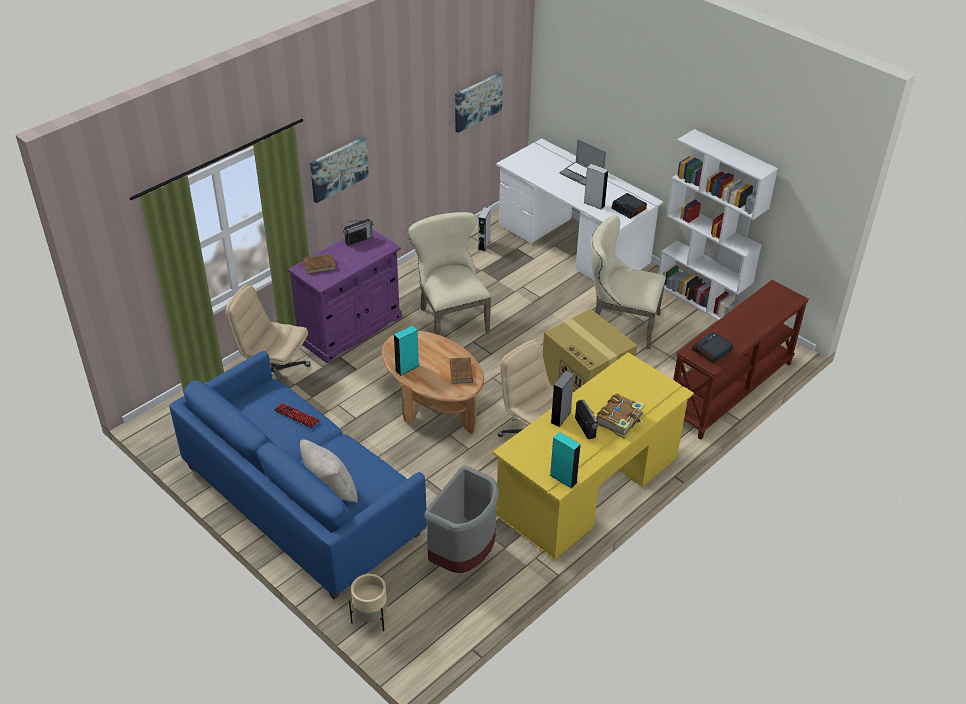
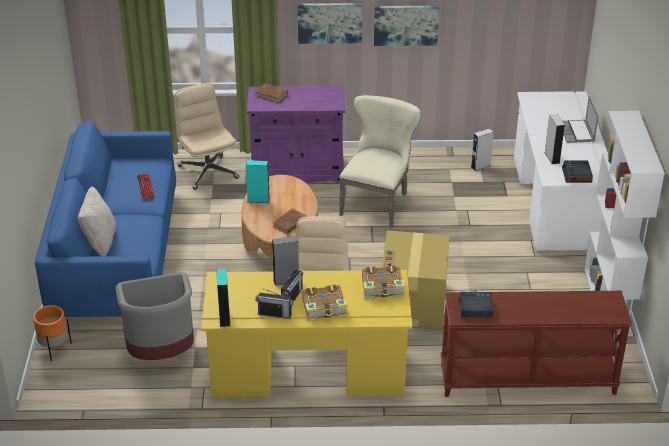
camera: 45 degrees right, 5 degrees down
radio [343,219,373,246] -> radio moved to [255,288,294,319]
beige planter [349,574,387,631] -> orange planter [33,305,72,361]
picture [455,72,503,133] -> picture moved to [374,6,440,46]
beige chair [591,215,666,349] -> none
none -> book [362,266,405,299]

